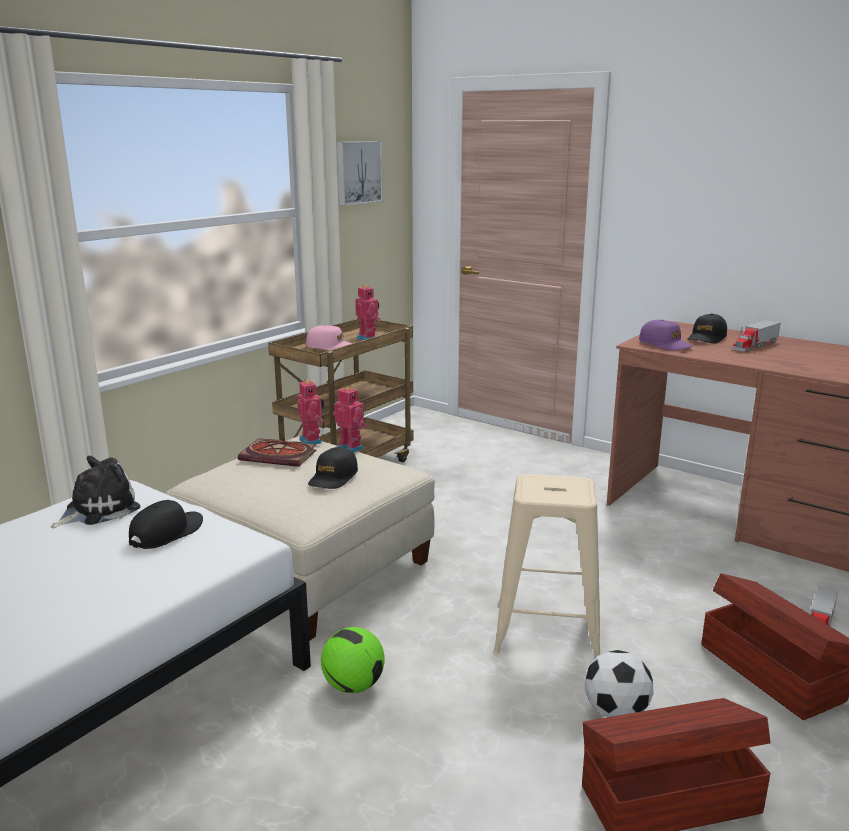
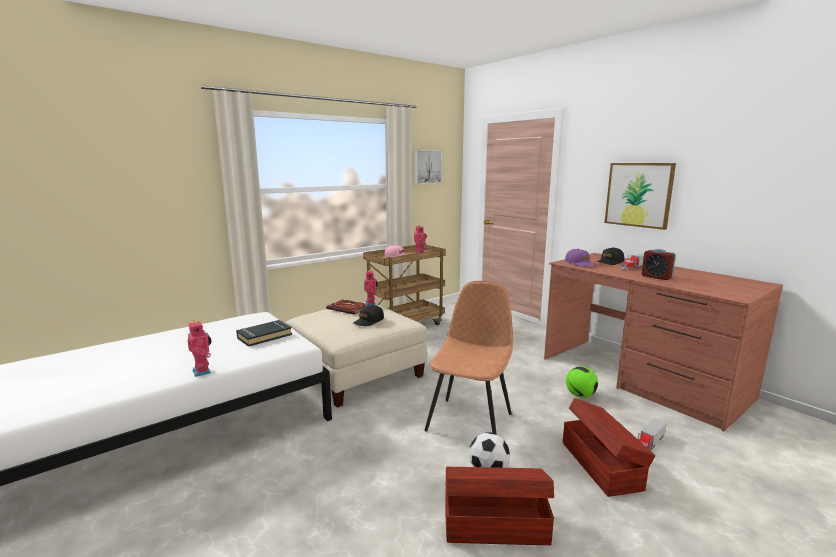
camera: 15 degrees right, 5 degrees down
plush toy [51,456,140,528] -> none
black cap [129,500,203,549] -> black book [236,320,292,347]
football [321,627,385,693] -> football moved to [566,366,598,398]
toy robot [333,386,367,453] -> toy robot moved to [187,320,212,377]
beige stool [493,474,600,658] -> brown chair [424,281,513,434]
none -> picture [605,163,676,230]
none -> alarm clock [642,249,676,280]

